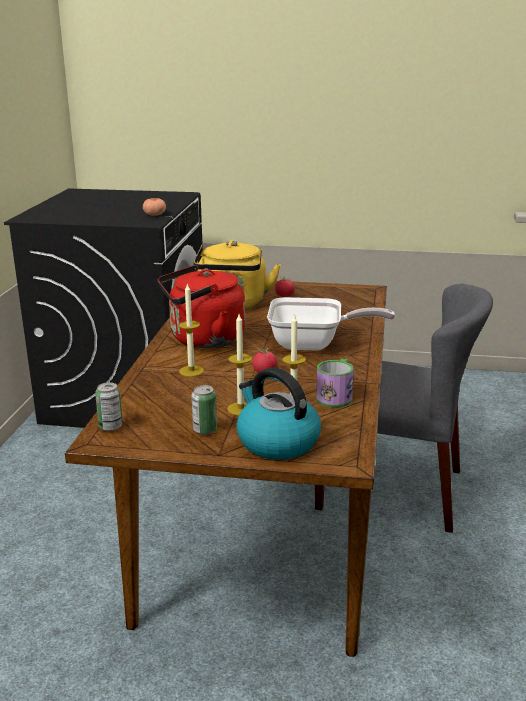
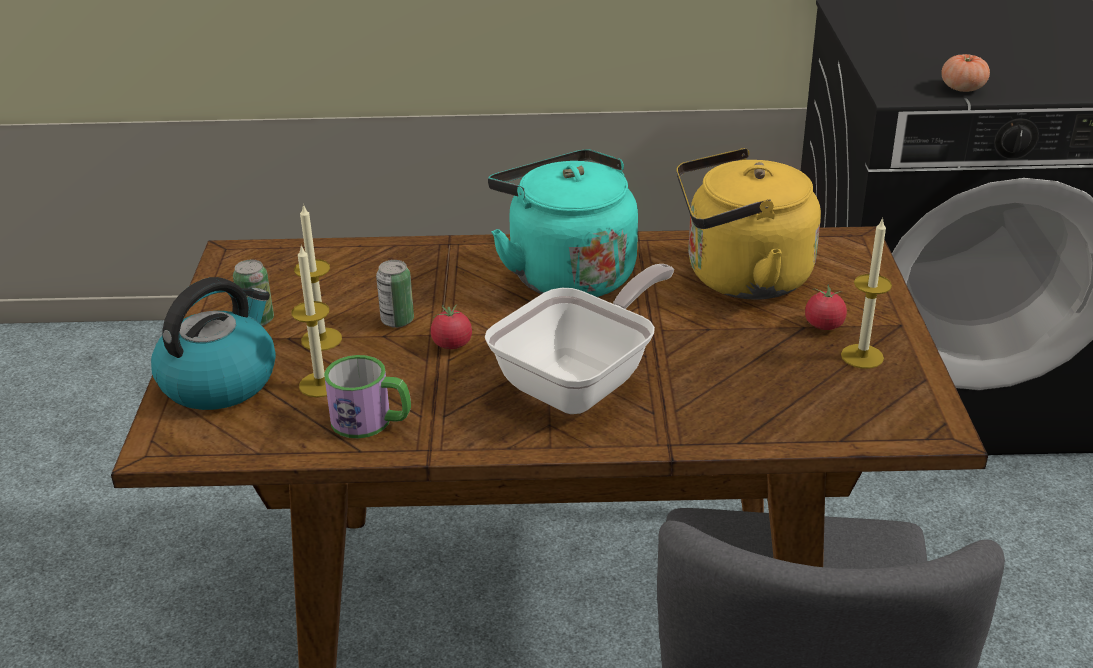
camera: 80 degrees right, 10 degrees up
can [95,382,123,431] -> can moved to [376,260,414,328]
red kettle [158,265,245,349] -> turquoise kettle [488,149,638,297]
candle [179,283,204,377] -> candle moved to [841,217,892,369]
frying pan [267,297,395,351] -> frying pan turned 135 degrees counterclockwise [484,264,674,414]

